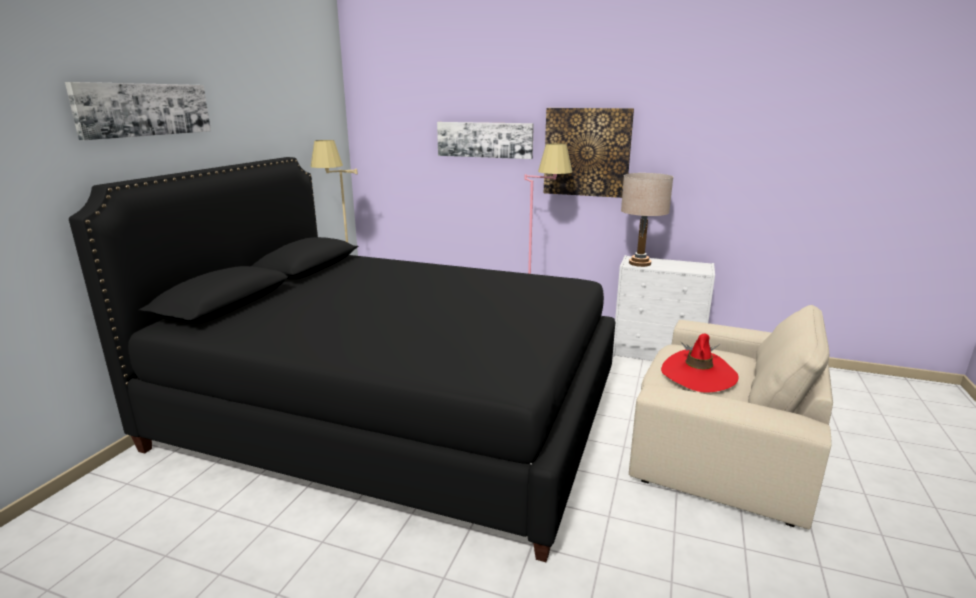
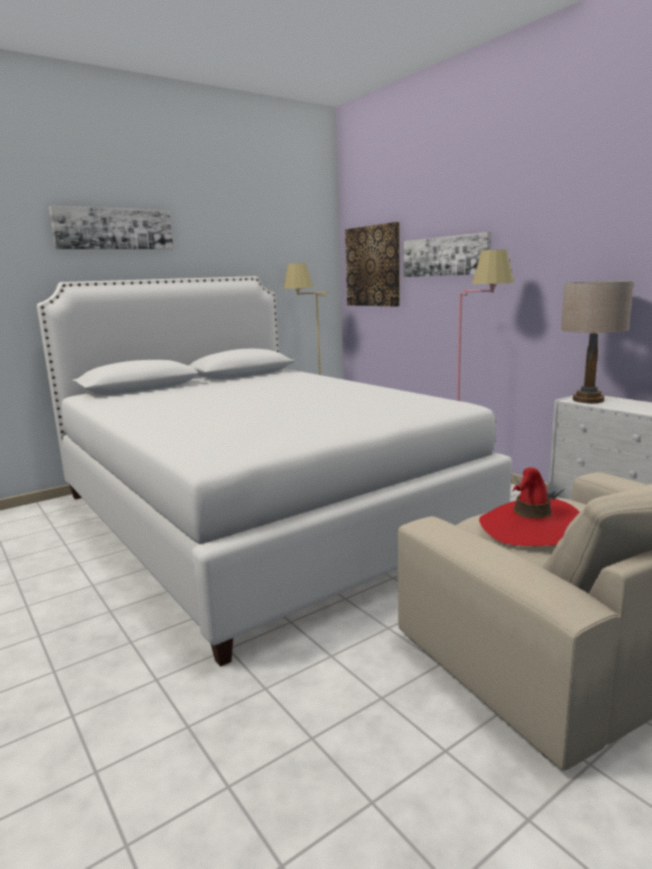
camera: 35 degrees right, 5 degrees down
black bed [69,157,615,562] -> white bed [37,276,512,667]
picture [544,108,634,198] -> picture moved to [345,222,400,306]

